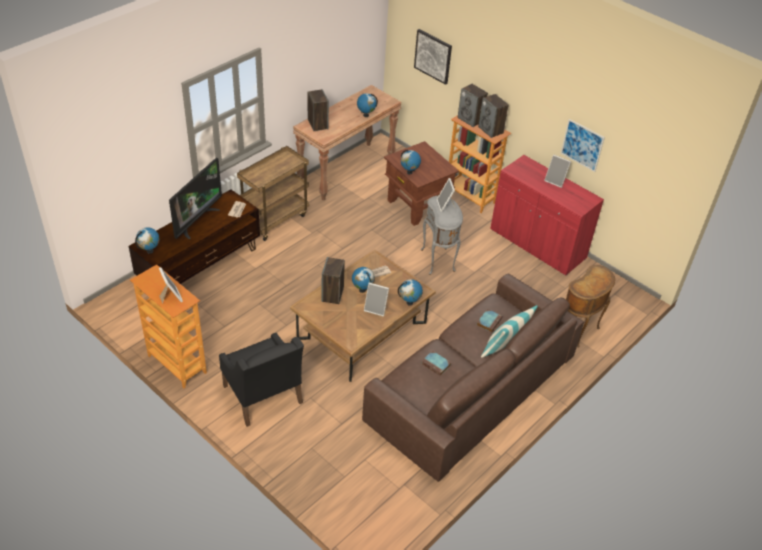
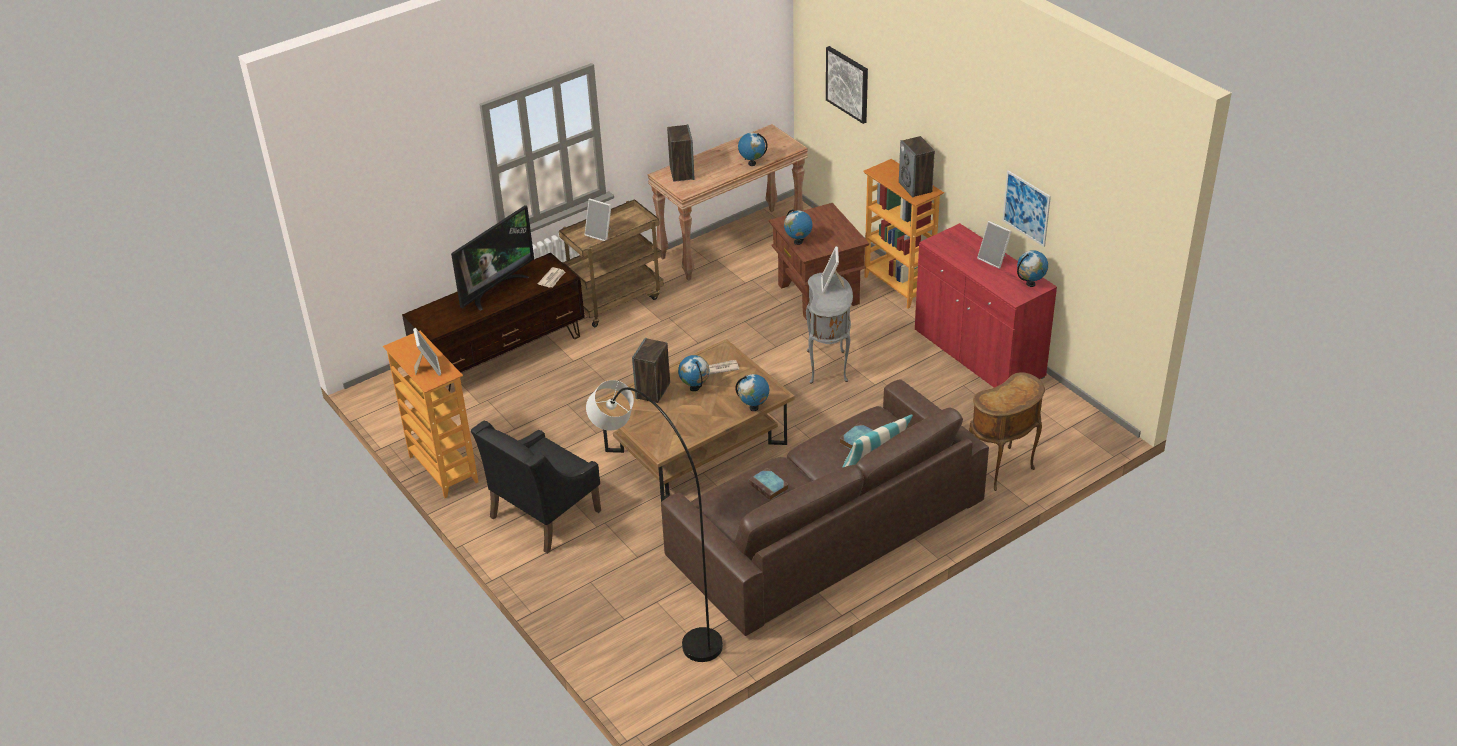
camera: 15 degrees right, 5 degrees down
globe [135,227,159,254] -> globe moved to [1017,250,1048,287]
black armchair [219,333,304,427] -> black armchair turned 60 degrees clockwise [471,421,601,554]
picture frame [364,283,389,316] -> picture frame moved to [584,198,612,241]
speaker [458,84,488,127] -> none
none -> grey floor lamp [586,380,723,662]

